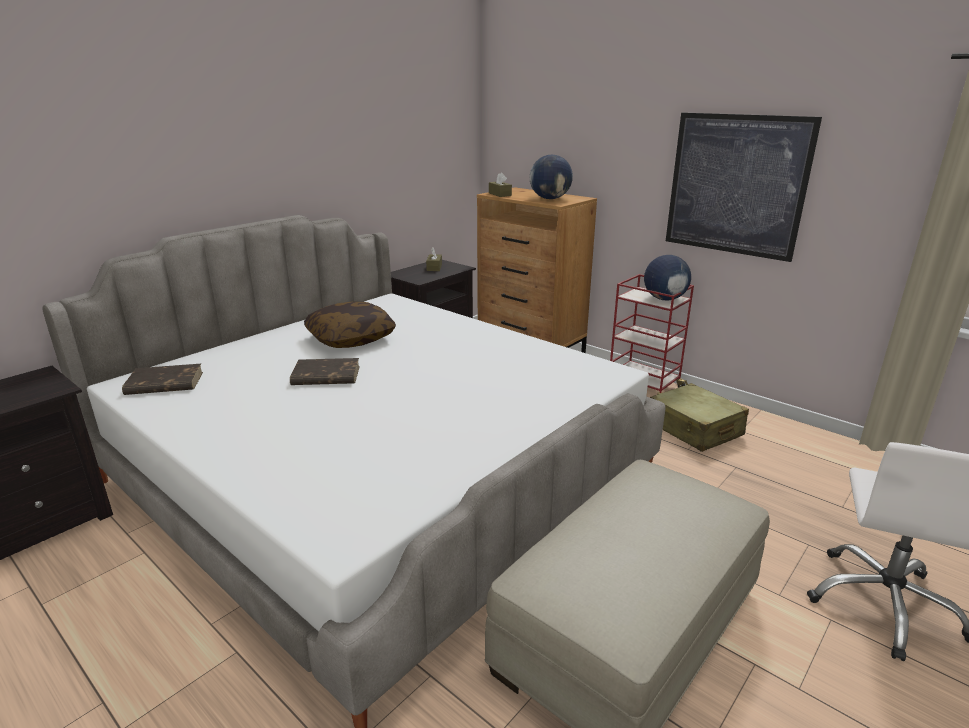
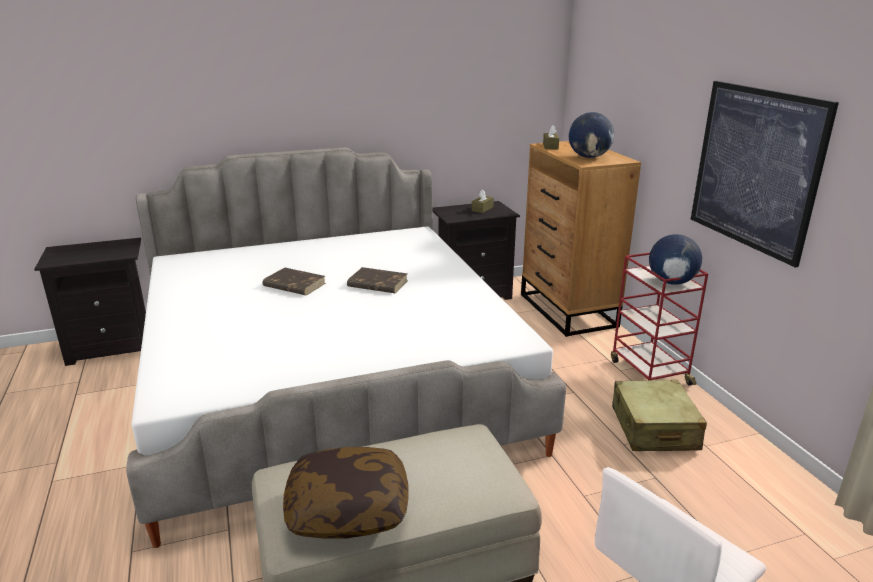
camera: 30 degrees right, 0 degrees up
brown book [122,364,203,395] -> brown book moved to [347,267,408,293]
pillow [304,302,396,348] -> pillow moved to [283,447,408,539]

